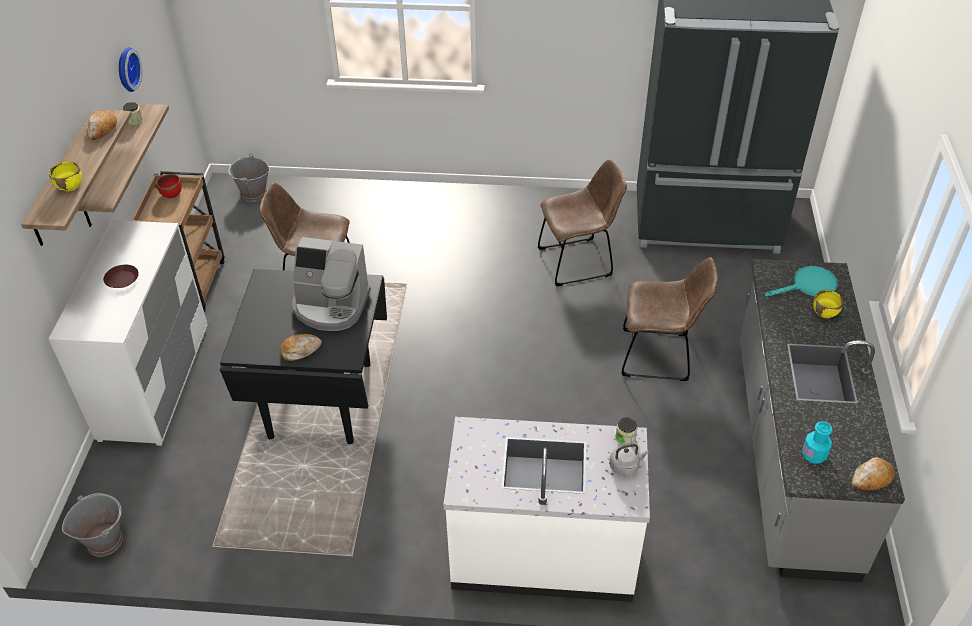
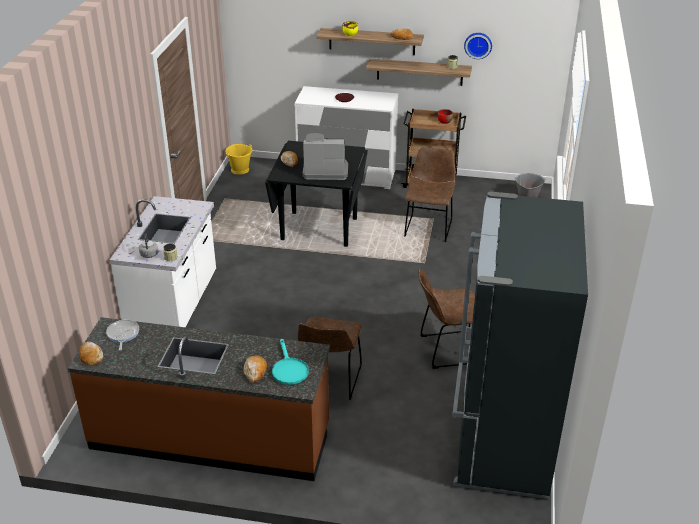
camera: 95 degrees right, 10 degrees down
grey bucket [62,493,123,557] -> yellow bucket [226,144,253,175]
coffee machine [292,237,371,331] -> coffee machine turned 75 degrees clockwise [303,133,348,180]
brown chair [538,159,627,286] -> brown chair turned 90 degrees clockwise [418,269,475,369]
grey counter [740,259,905,582] -> brown counter [67,317,330,481]
turquoise bottle [802,421,832,464] -> frying pan [106,320,139,351]
yellow bowl [813,290,843,318] -> bread [244,355,267,383]

